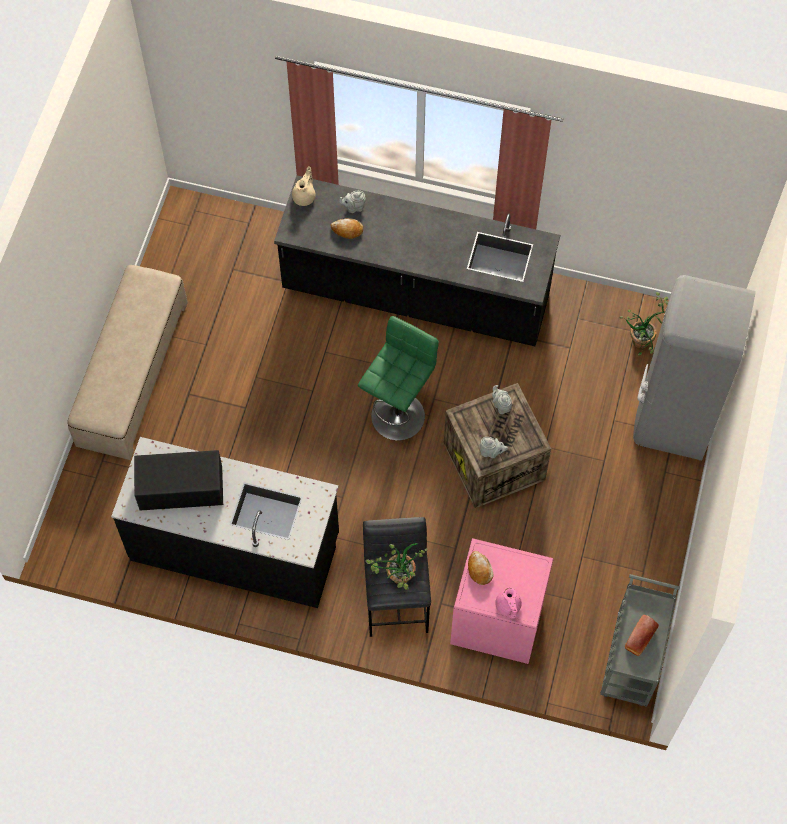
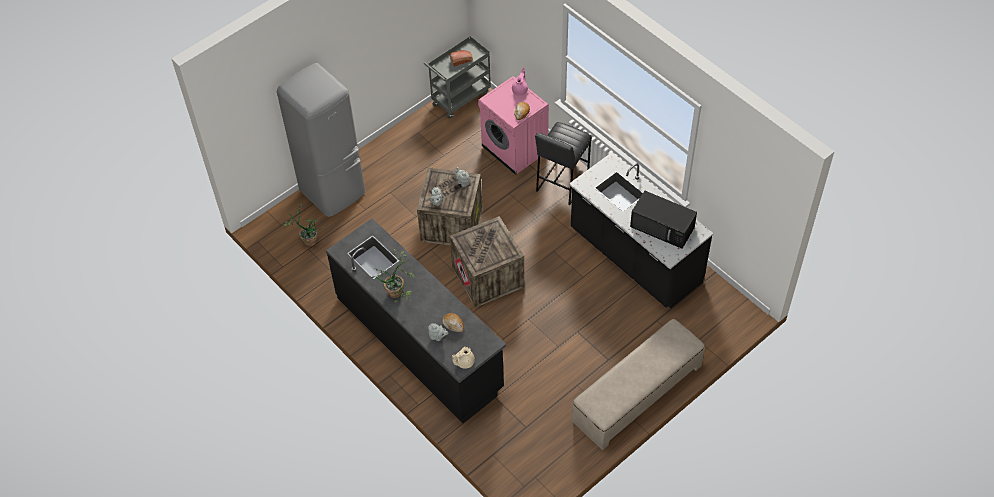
camera: 145 degrees left, 10 degrees down
green stool [358,316,439,440] -> crate [450,216,524,308]
potted plant [365,543,428,590] -> potted plant moved to [372,249,415,302]

